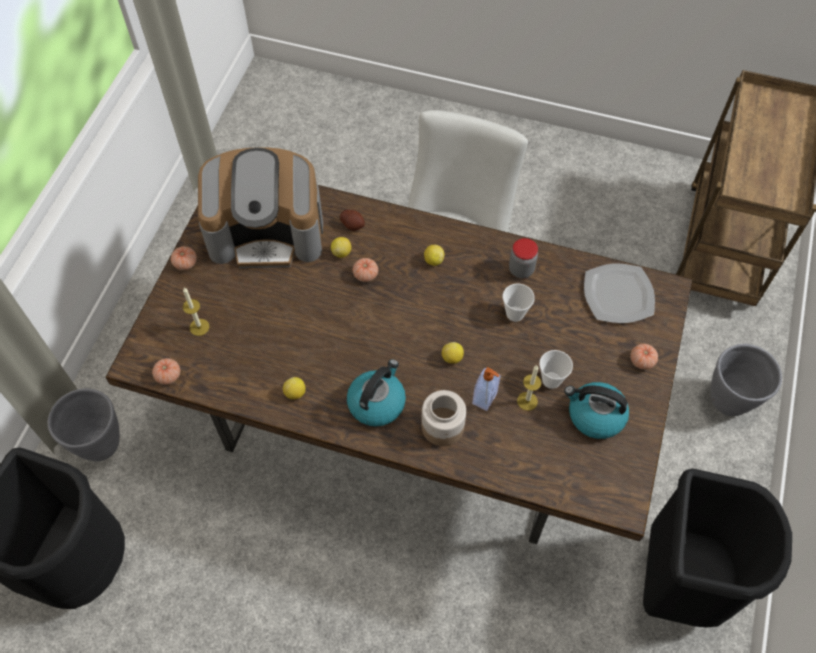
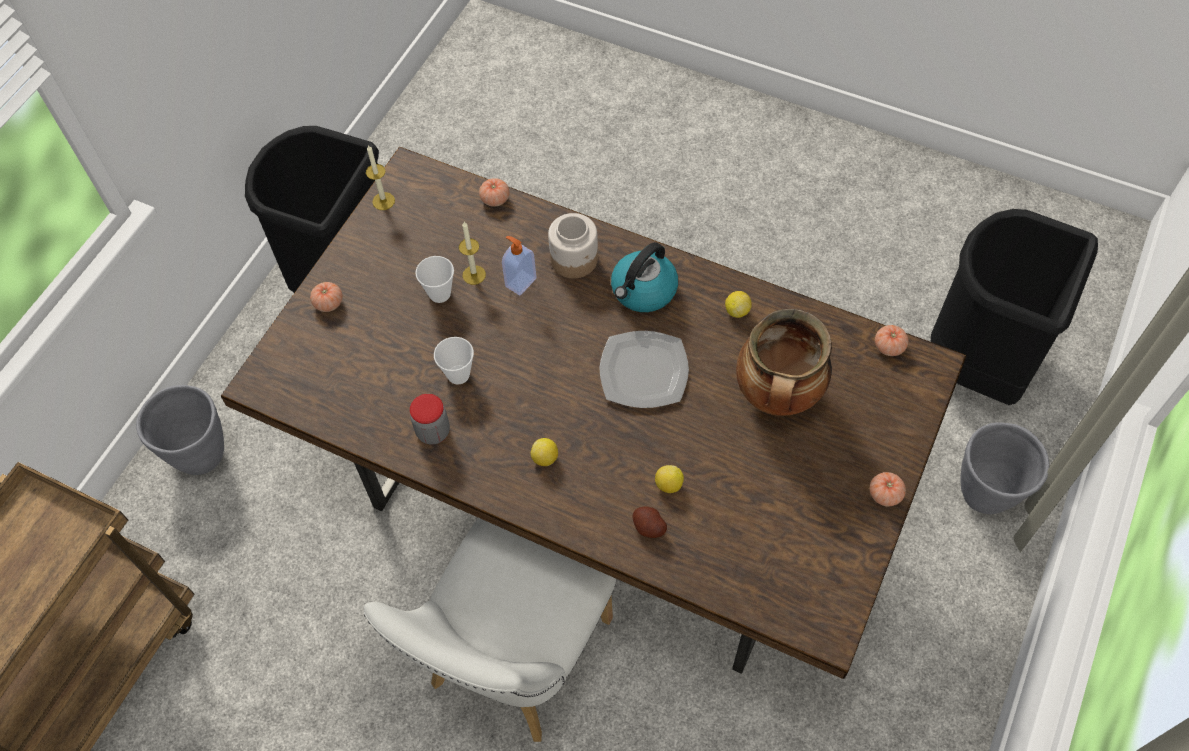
camera: 170 degrees left, 0 degrees up
candle [183,288,209,336] -> candle moved to [366,145,395,210]
coffee machine [198,147,323,268] -> none
tomato [353,258,378,282] -> tomato moved to [479,178,510,207]
lemon [442,342,464,364] -> none
kettle [564,382,629,439] -> none
plate [584,263,655,323] -> plate moved to [599,331,689,408]
none -> cooking pot [736,309,832,416]

